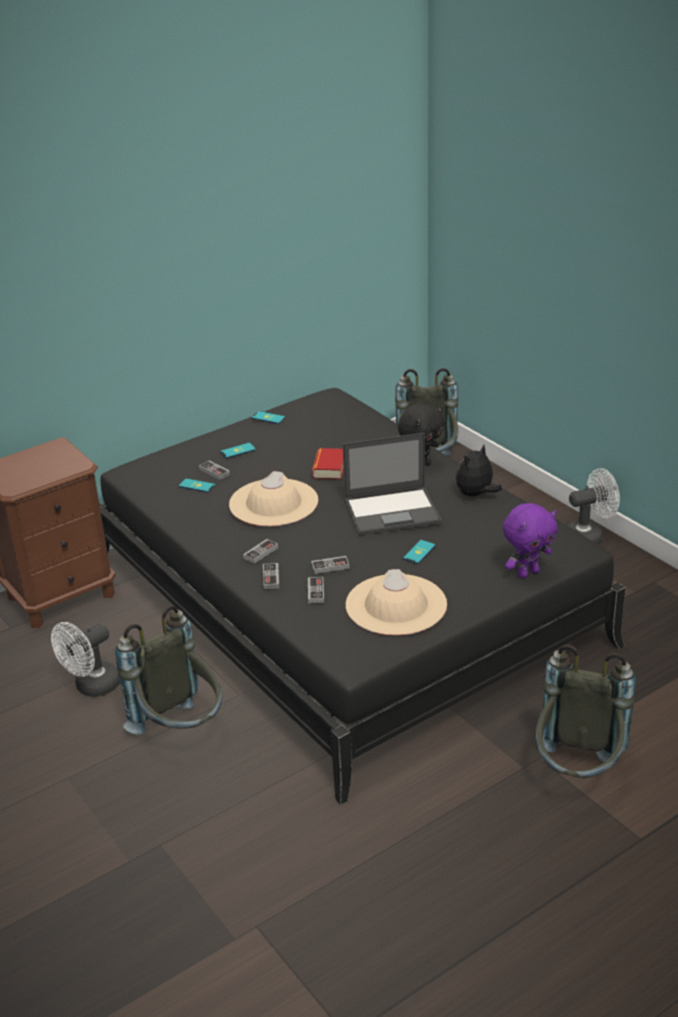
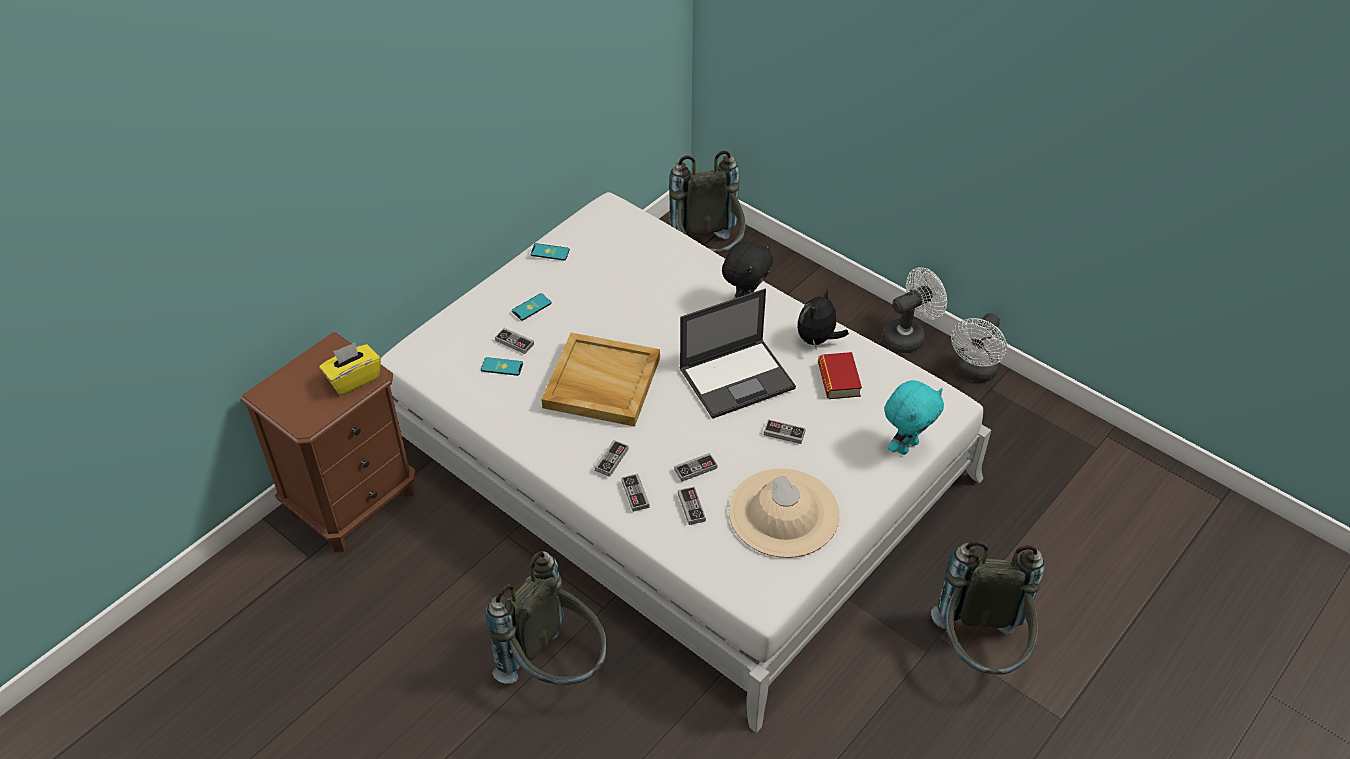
camera: 15 degrees left, 15 degrees up
white fan [51,622,120,697] -> white fan moved to [951,313,1007,382]
black bed [99,388,626,805] -> white bed [381,192,991,733]
beige hat [229,471,318,526] -> beige tray [541,333,660,427]
book [312,448,344,479] -> book moved to [818,352,862,399]
phone [403,540,435,564] -> game controller [764,419,806,444]
purple plush toy [503,503,558,578] -> turquoise plush toy [884,380,944,455]
none -> yellow tissue box [319,342,381,395]

